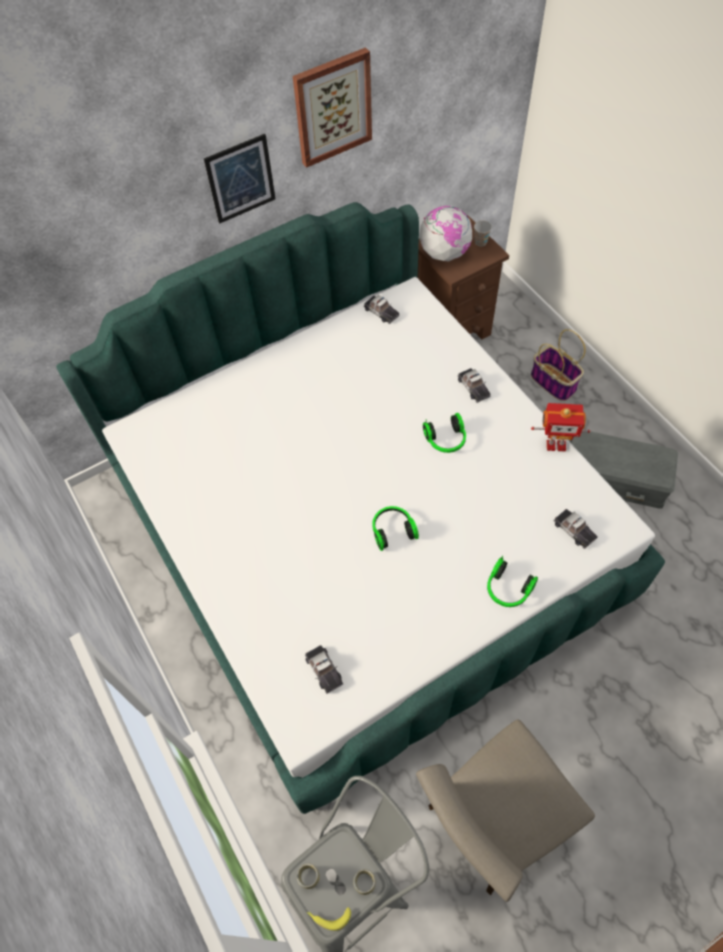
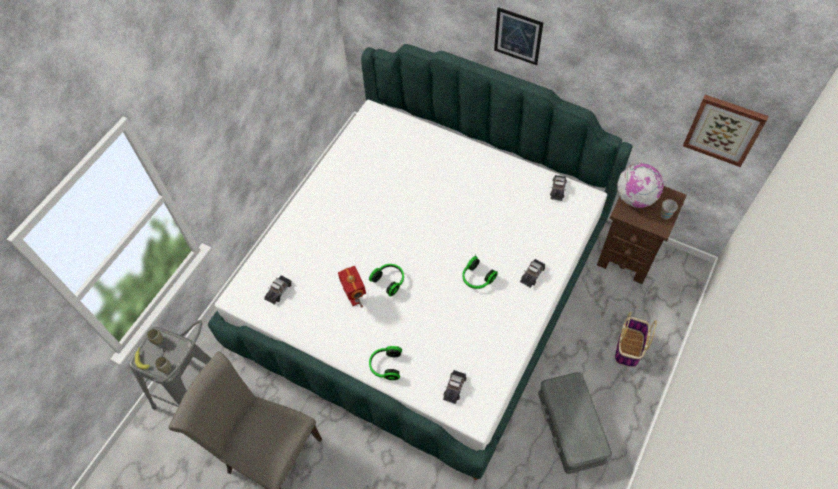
camera: 60 degrees right, 0 degrees up
picture [293,47,372,168] -> picture moved to [683,94,768,167]
toy robot [531,403,590,452] -> toy robot moved to [338,266,366,308]

